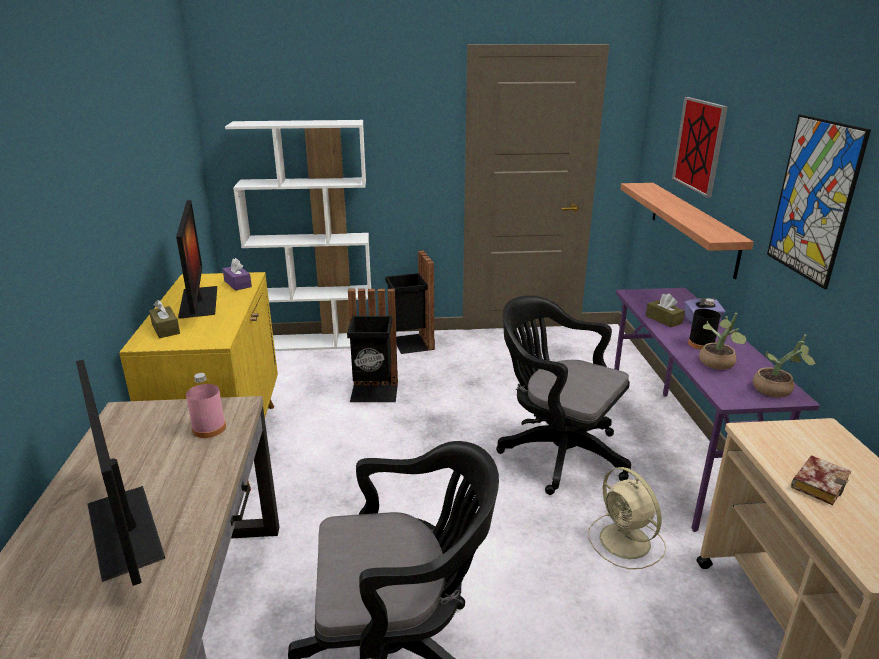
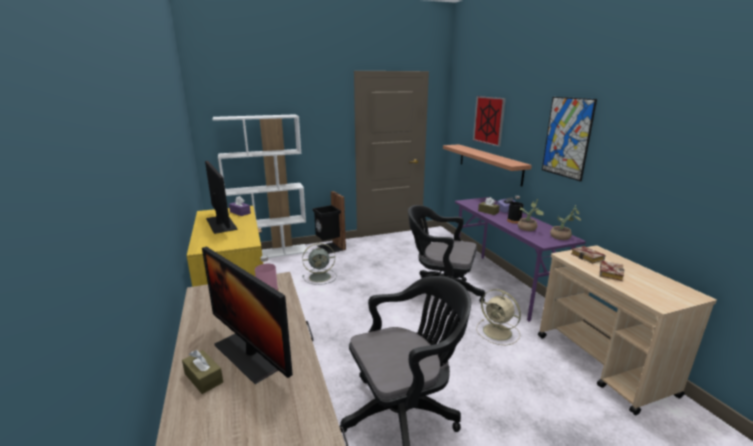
camera: 15 degrees left, 5 degrees down
brown tissue box [149,300,180,338] -> brown tissue box moved to [182,350,223,394]
black trash can [347,289,398,402] -> grey fan [302,243,336,285]
none -> book [571,246,606,264]

